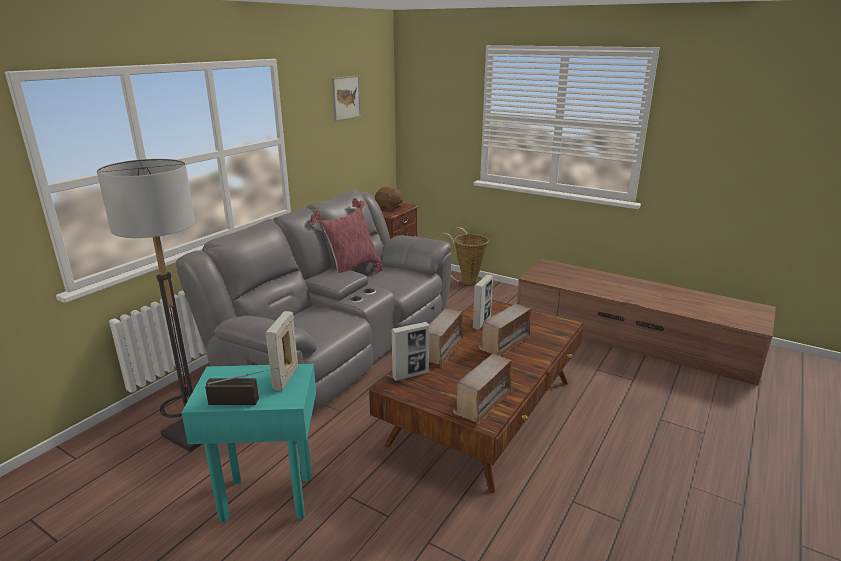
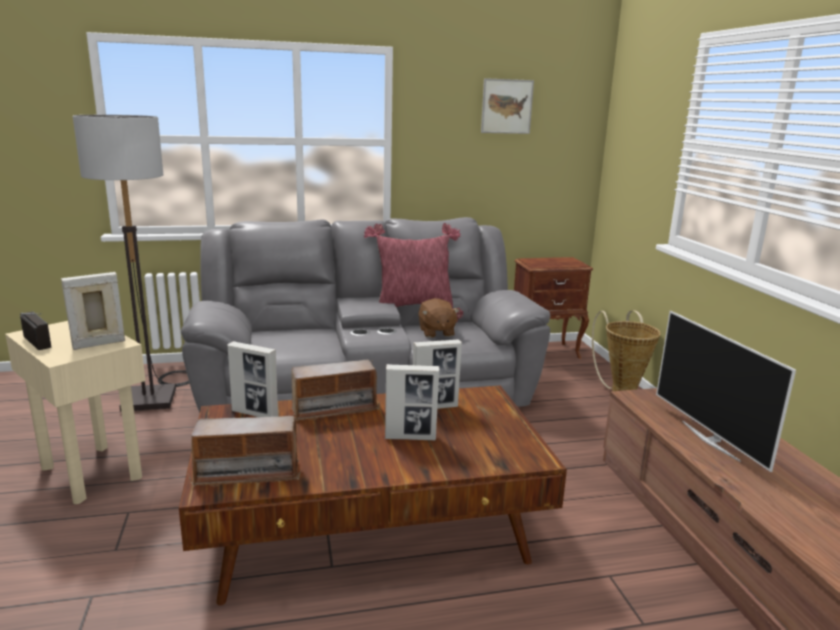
camera: 45 degrees right, 5 degrees down
turquoise side table [181,364,316,523] -> beige side table [5,321,145,504]
brown plush toy [375,187,403,210] -> brown plush toy moved to [418,298,460,338]
radio [479,304,532,356] -> picture frame [385,364,439,440]
none -> television [656,311,796,472]

